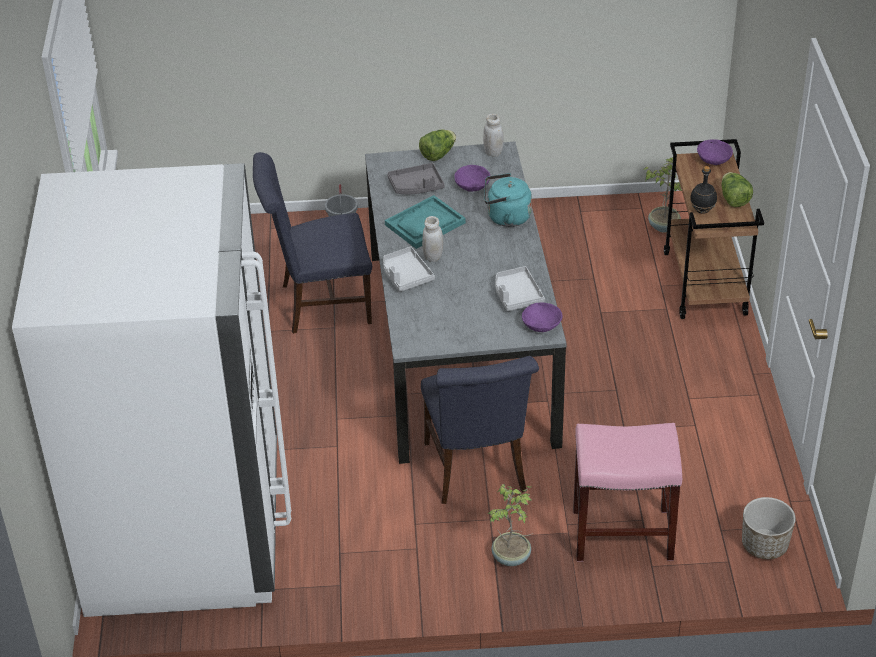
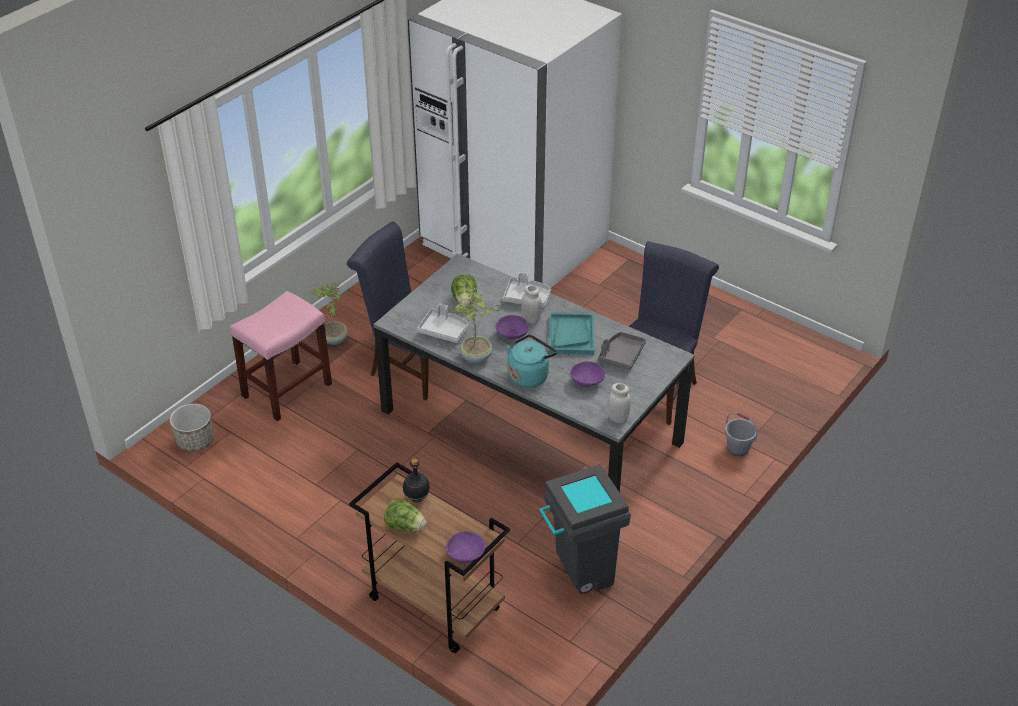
camera: 130 degrees right, 0 degrees up
lettuce [419,130,456,161] -> lettuce moved to [451,274,477,306]
purple bowl [522,302,562,332] -> purple bowl moved to [495,315,529,340]
potted plant [643,157,682,232] -> potted plant moved to [453,288,502,363]
none -> grey trash can [539,464,631,594]

